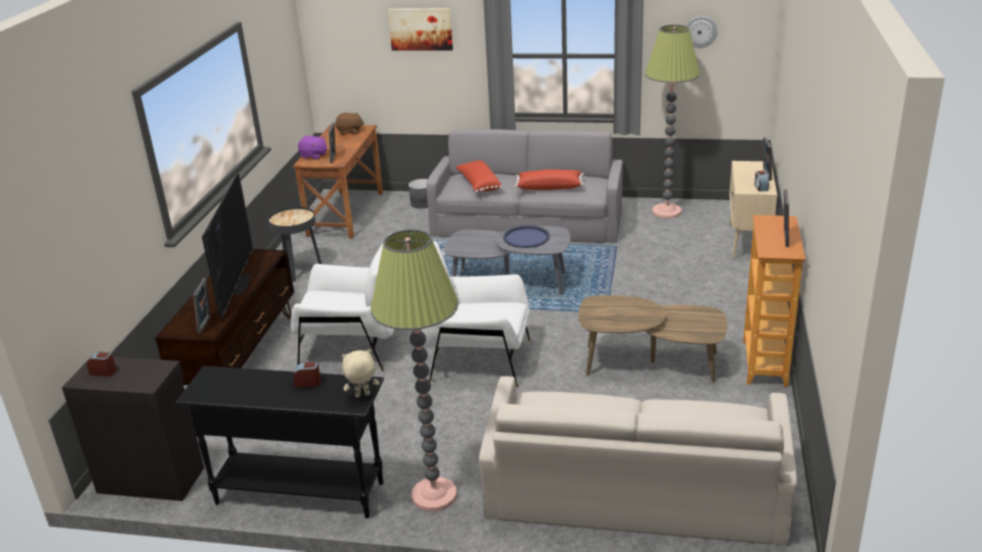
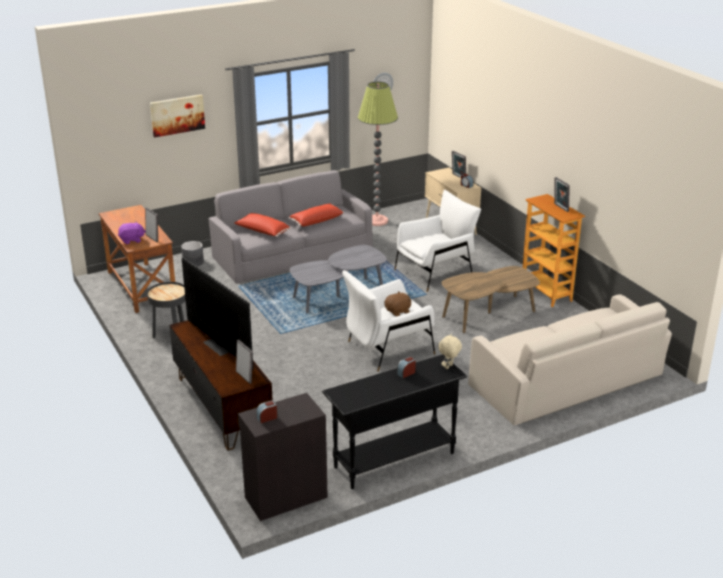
camera: 40 degrees left, 0 degrees up
white armchair [291,233,394,371] -> white armchair moved to [394,190,481,292]
brown plush toy [335,112,364,135] -> brown plush toy moved to [384,291,411,317]
floor lamp [371,229,458,511] -> none
blue tray [503,226,550,248] -> none

